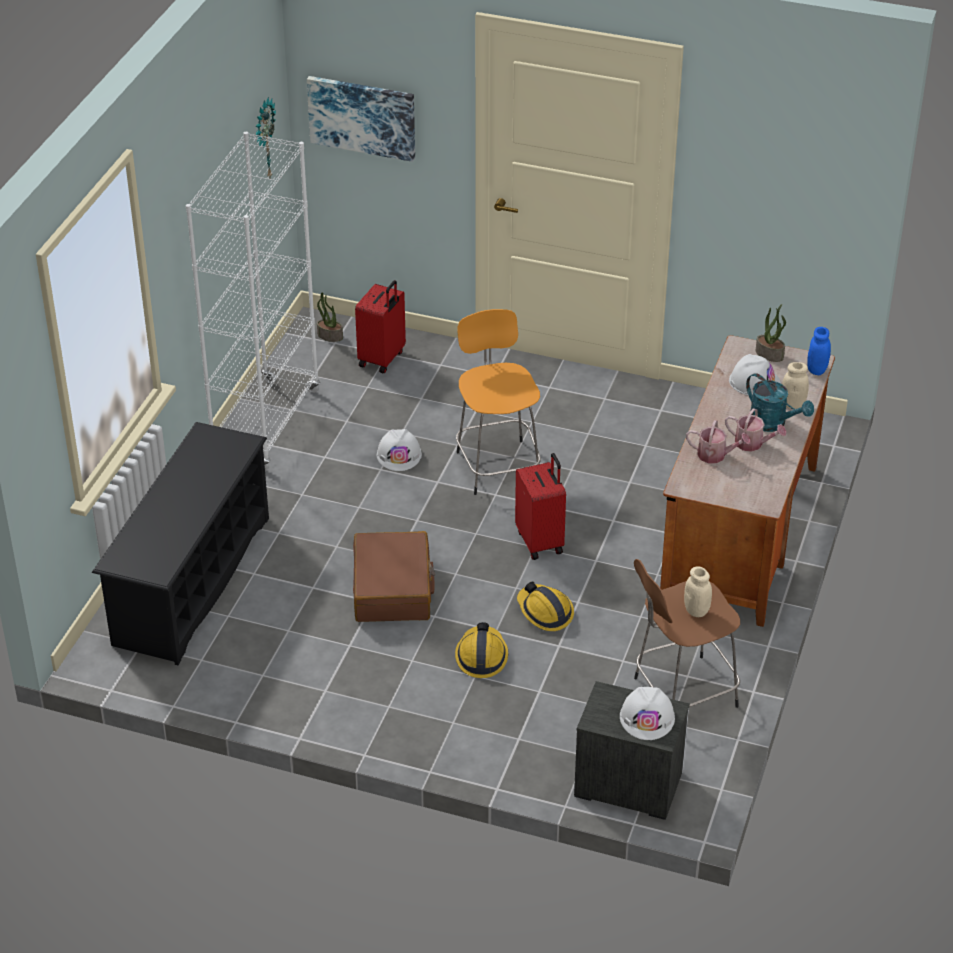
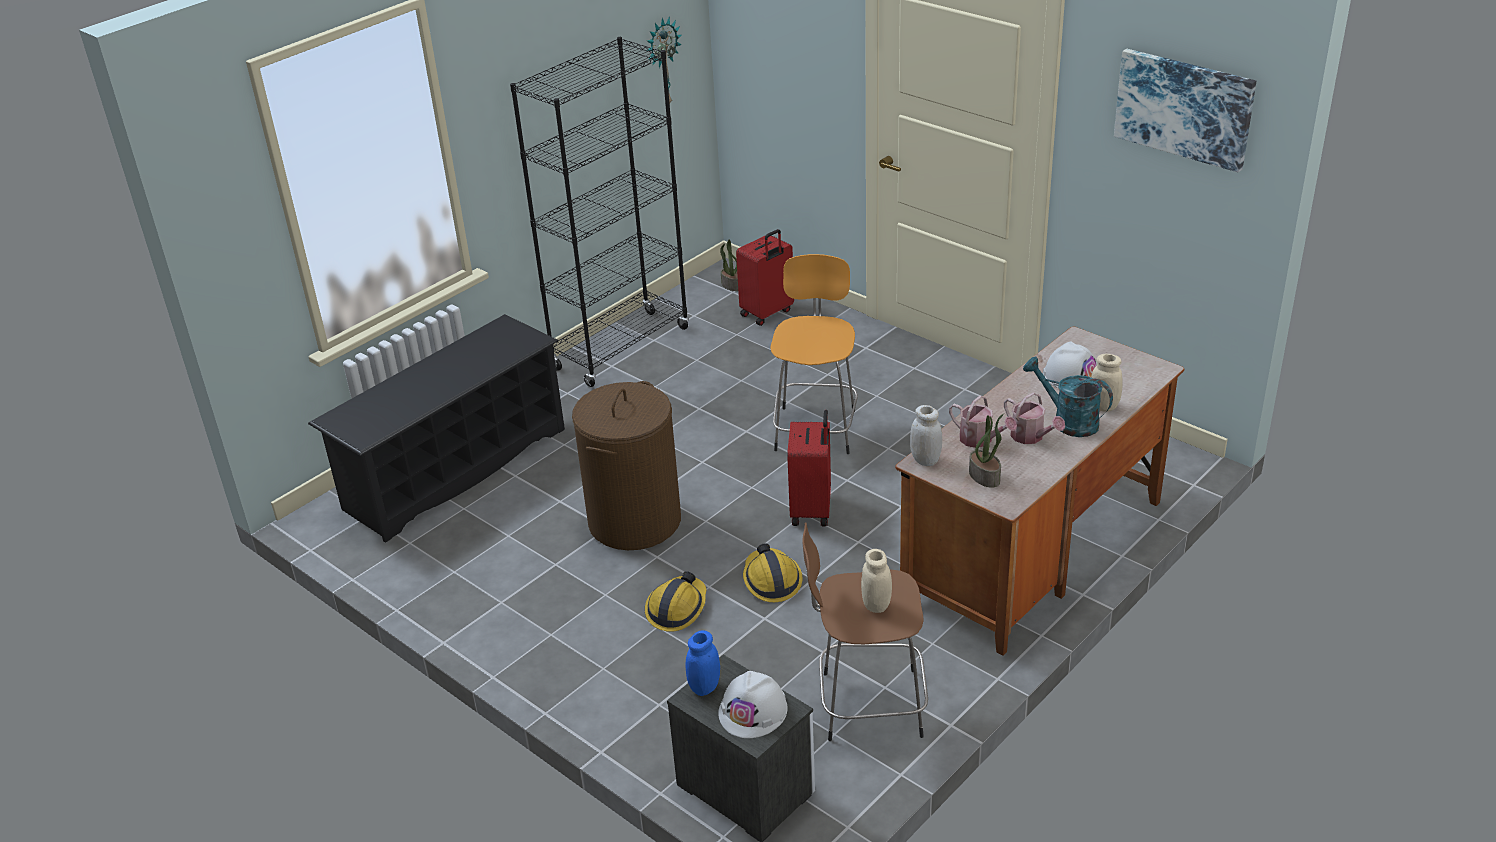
camera: 25 degrees right, 5 degrees down
white bookcase [186,132,320,470] -> black bookcase [510,37,689,387]
picture [307,76,415,162] -> picture moved to [1114,49,1256,172]
brown suitcase [353,531,435,622] -> brown laundry basket [572,381,681,550]
white hard hat [377,429,422,471] -> none
turquoise watering can [746,373,814,432] -> turquoise watering can turned 150 degrees clockwise [1023,357,1113,437]
potted plant [756,304,786,362] -> potted plant moved to [969,414,1004,488]
blue jar [807,327,831,375] -> blue jar moved to [685,631,720,696]
none -> white jar [910,405,942,466]

